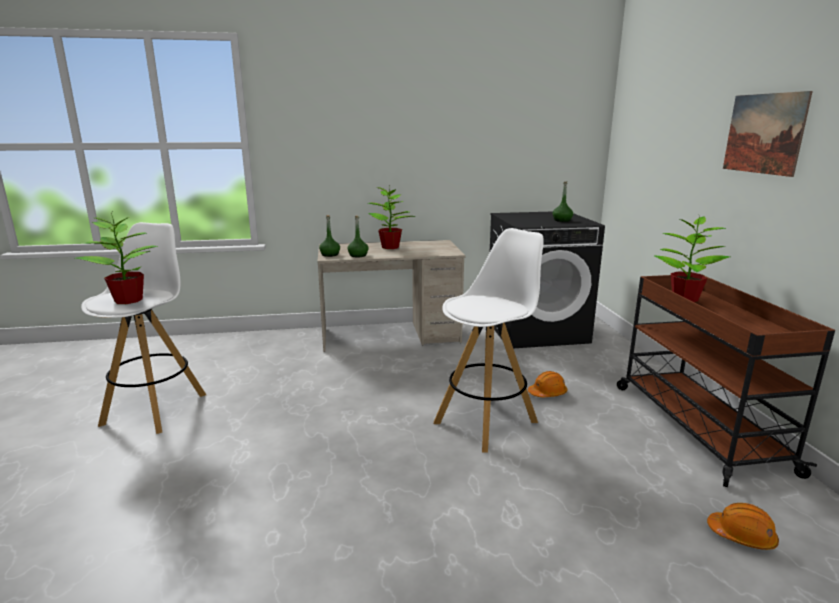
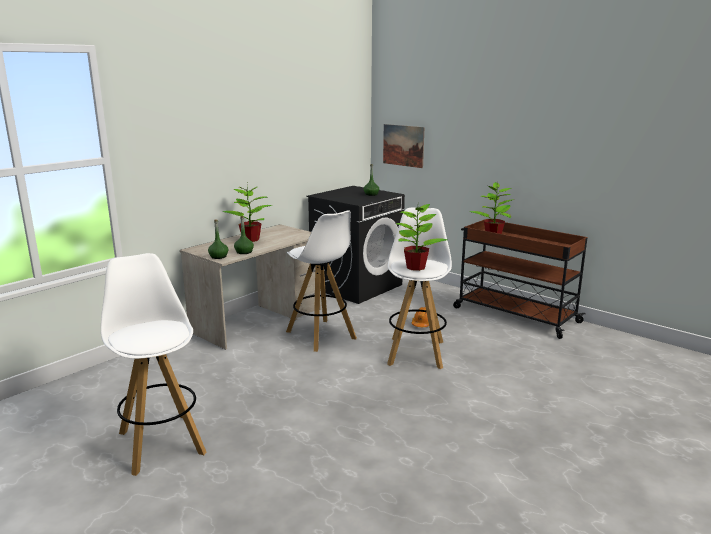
camera: 40 degrees left, 0 degrees up
potted plant [75,210,158,304] -> potted plant moved to [396,201,448,271]
orange hard hat [707,503,779,550] -> none
picture [723,91,813,177] -> picture moved to [383,124,425,168]
none -> white stool [286,210,357,352]

